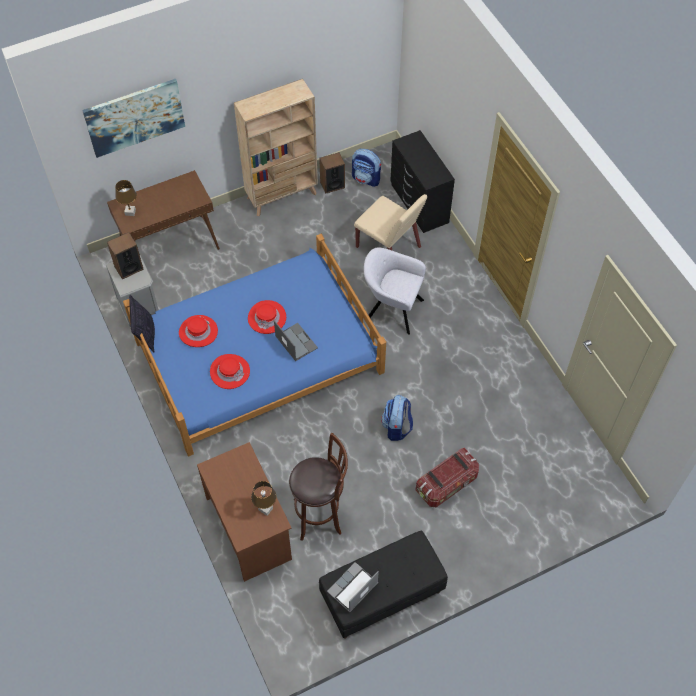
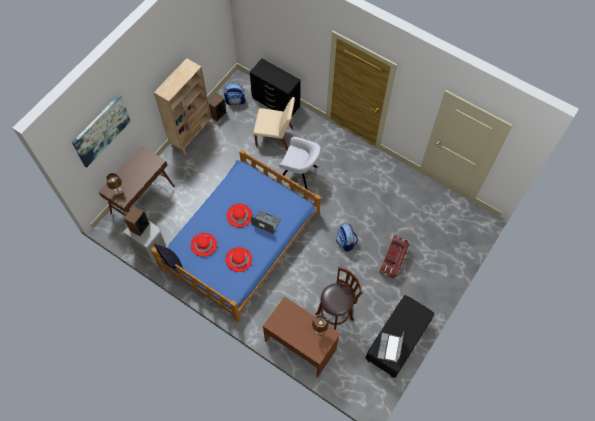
camera: 30 degrees left, 5 degrees up
grey armchair [364,247,426,335] -> grey armchair turned 150 degrees counterclockwise [279,137,321,190]

